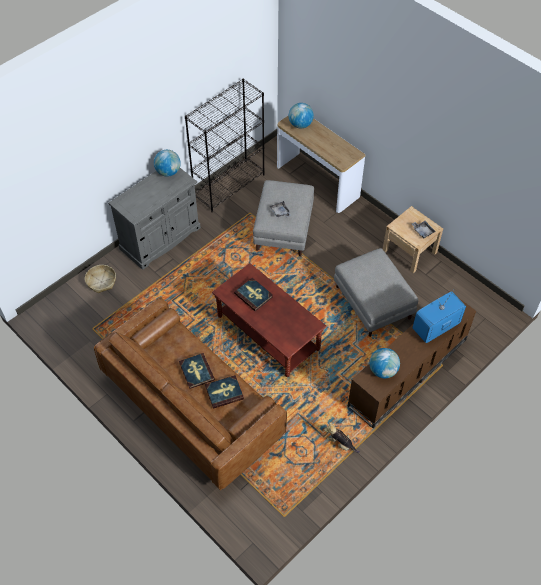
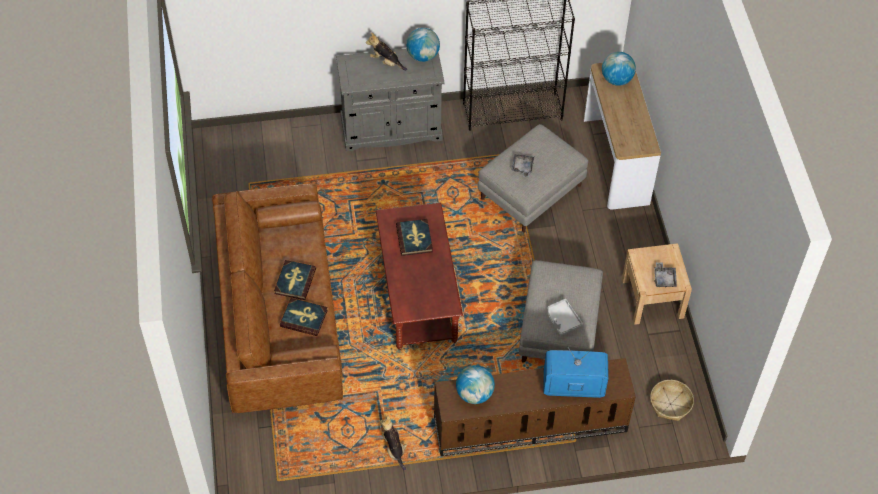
camera: 35 degrees right, 0 degrees up
basket [85,265,116,293] -> basket moved to [650,380,694,421]
none -> plush toy [366,32,407,71]
none -> grey tray [548,299,583,336]

